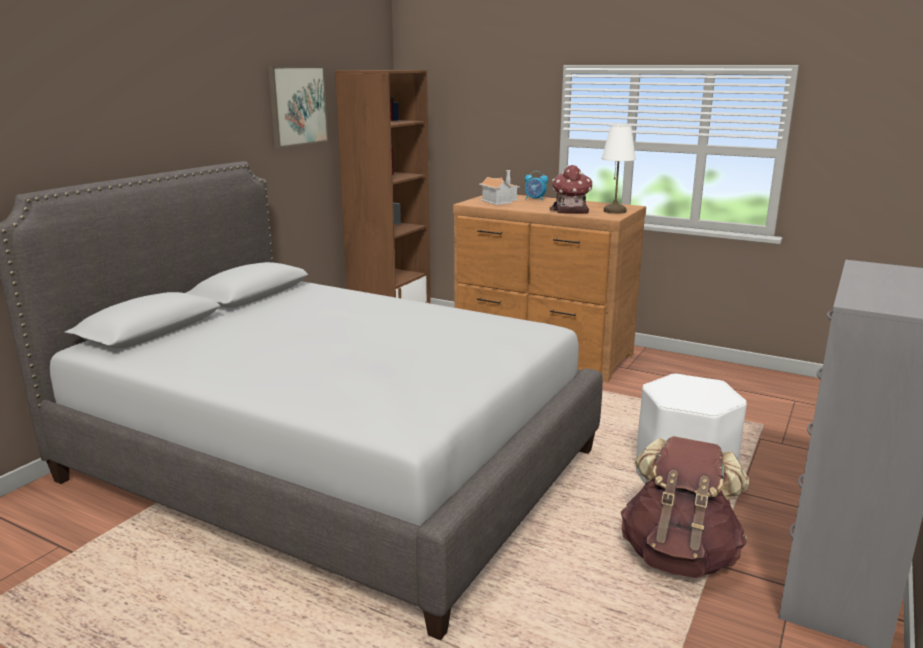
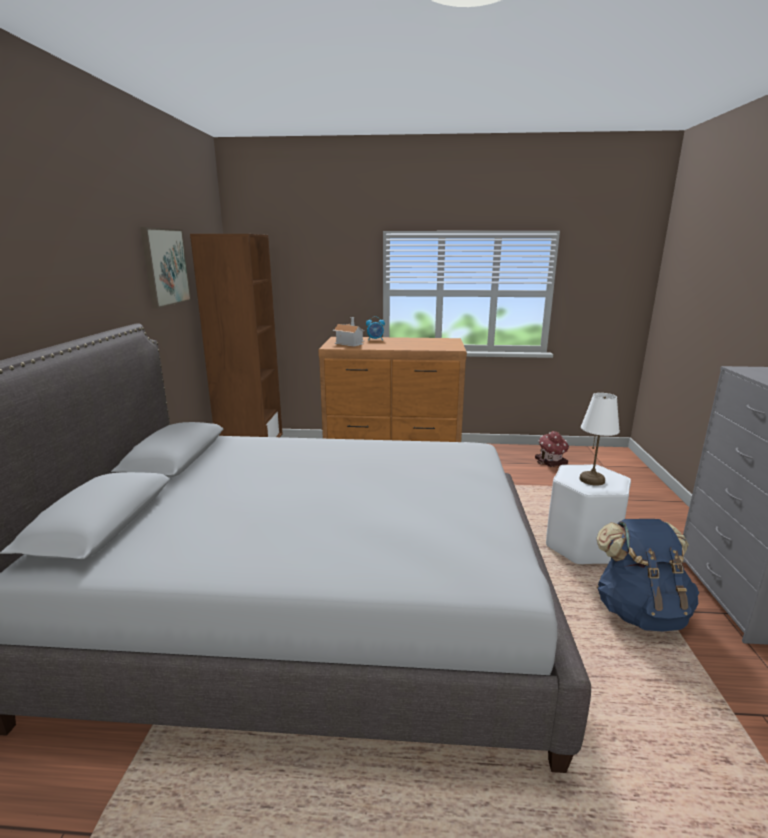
camera: 25 degrees left, 0 degrees up
toy house [550,165,592,214] -> toy house moved to [535,431,569,467]
white table lamp [602,125,636,214] -> white table lamp moved to [580,393,620,486]
brown backpack [621,436,749,578] -> blue backpack [596,519,699,631]

